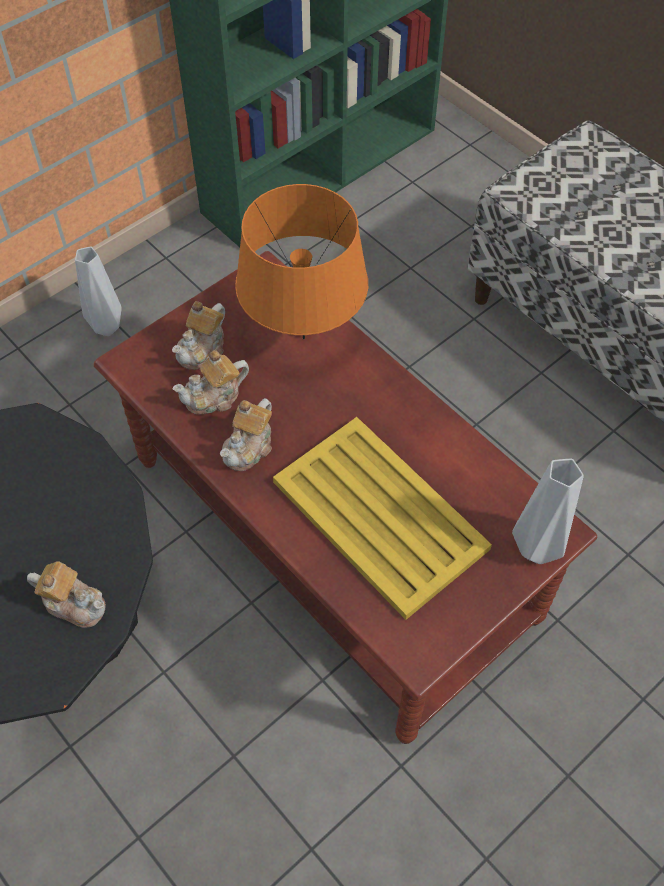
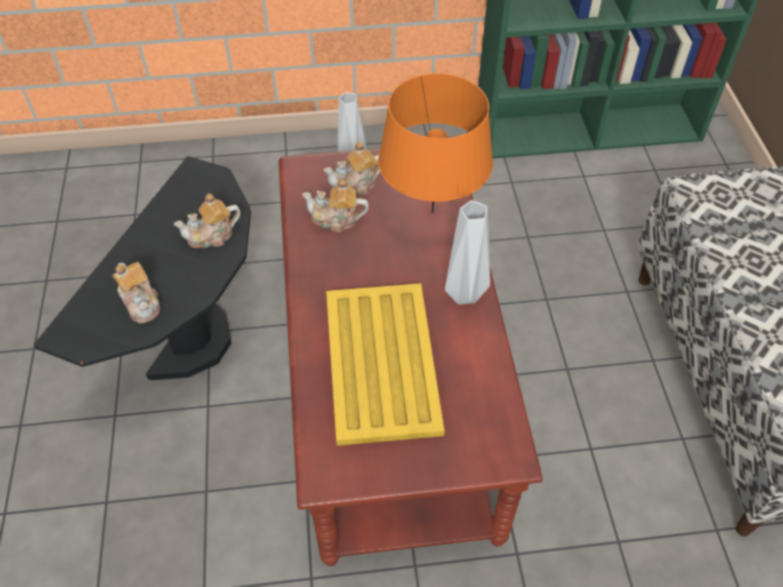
camera: 35 degrees right, 5 degrees down
teapot [220,398,272,471] -> teapot moved to [174,193,241,248]
grey vase [512,459,584,564] -> grey vase moved to [445,200,490,305]

